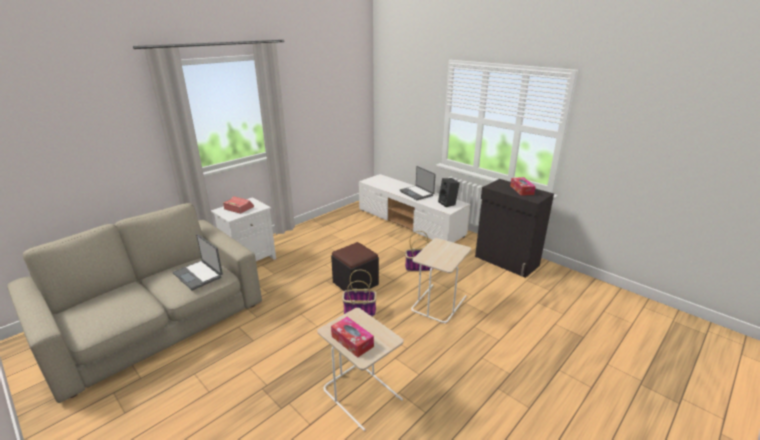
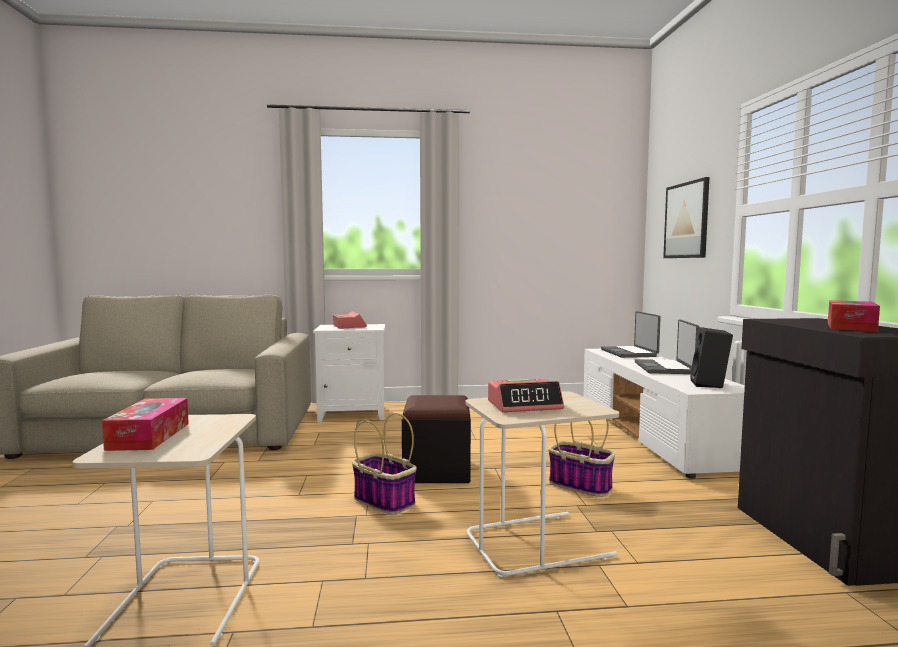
camera: 40 degrees right, 20 degrees down
laptop [173,234,223,290] -> laptop moved to [601,311,661,358]
none -> alarm clock [488,379,564,412]
none -> picture [663,177,709,258]

